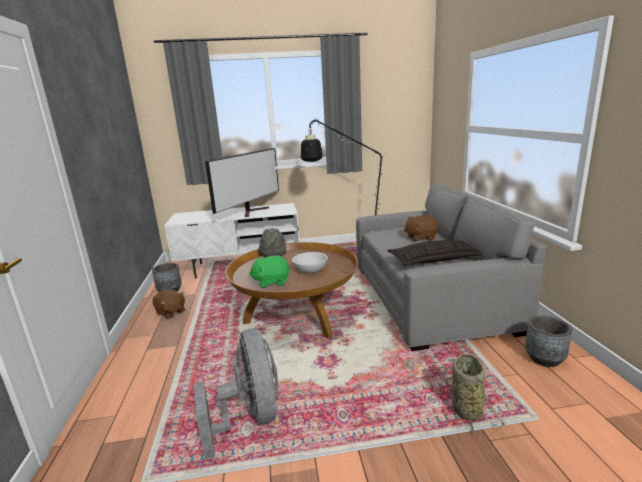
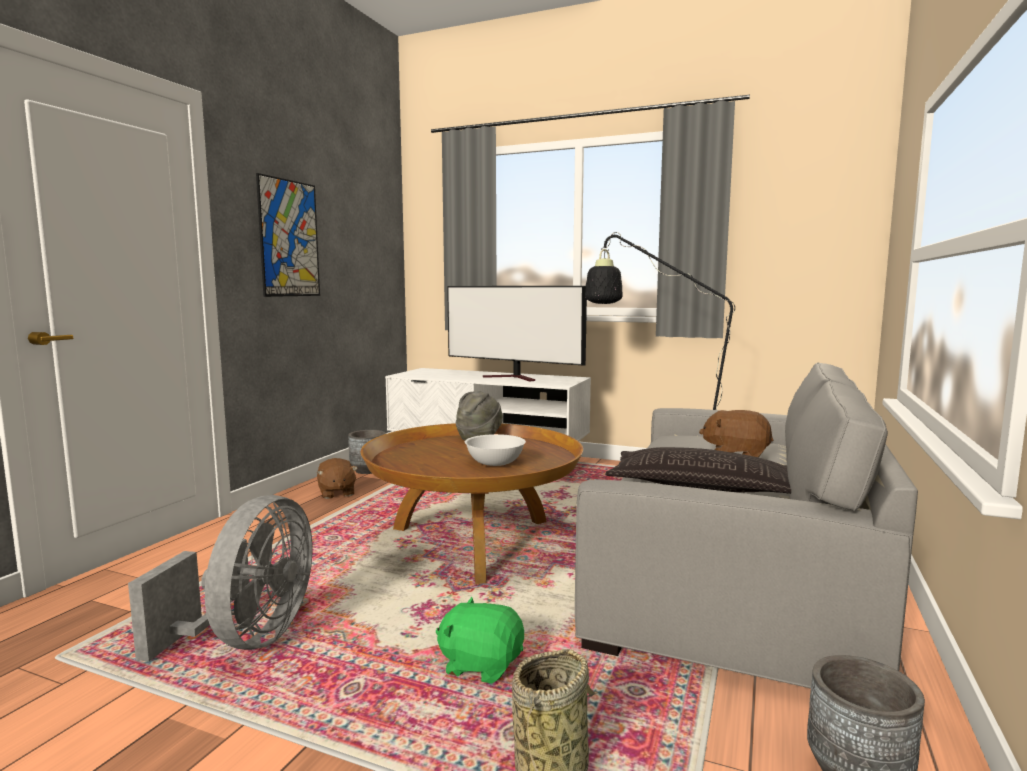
camera: 30 degrees right, 10 degrees down
television [205,148,279,217] -> television turned 60 degrees clockwise [447,286,587,382]
green plush toy [249,256,290,288] -> green plush toy moved to [436,597,524,684]
none -> picture [256,173,320,297]

